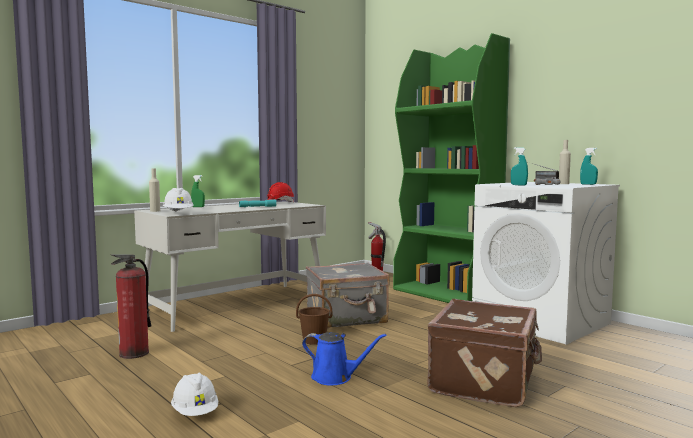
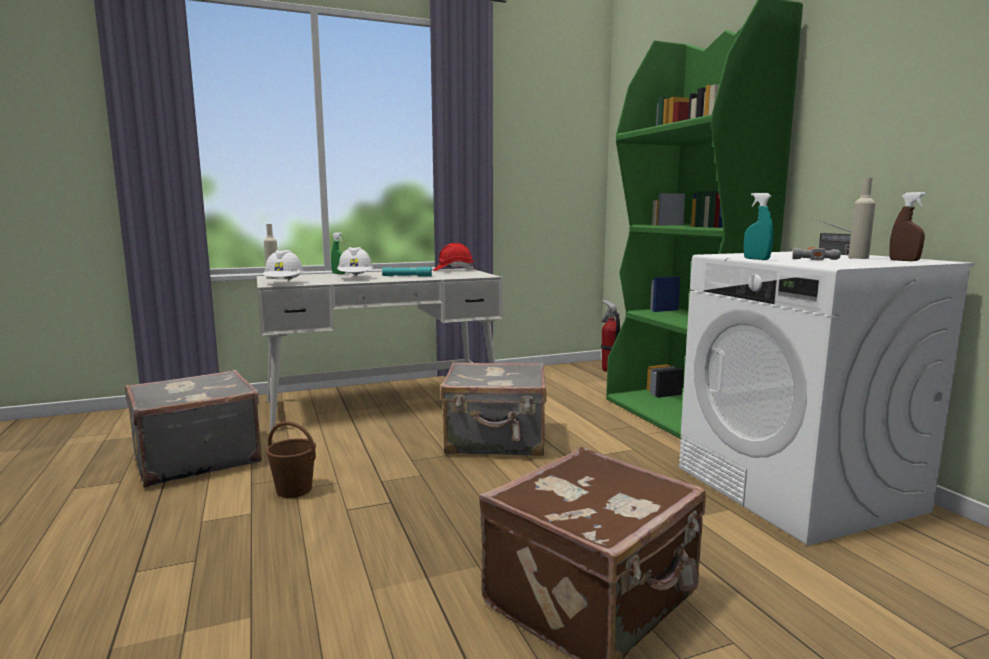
camera: 20 degrees right, 5 degrees up
fire extinguisher [111,255,152,359] -> grey suitcase [125,370,262,487]
white hard hat [171,373,218,416] -> white hard hat moved to [337,247,373,276]
brown bucket [296,294,332,345] -> brown bucket moved to [266,421,316,498]
blue watering can [302,332,386,385] -> none
turquoise spray bottle [580,148,598,185] -> brown spray bottle [889,192,926,261]

